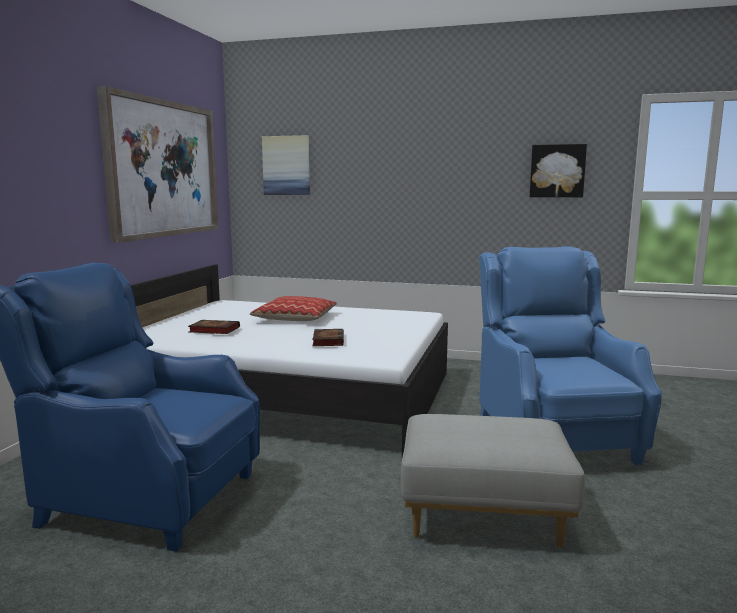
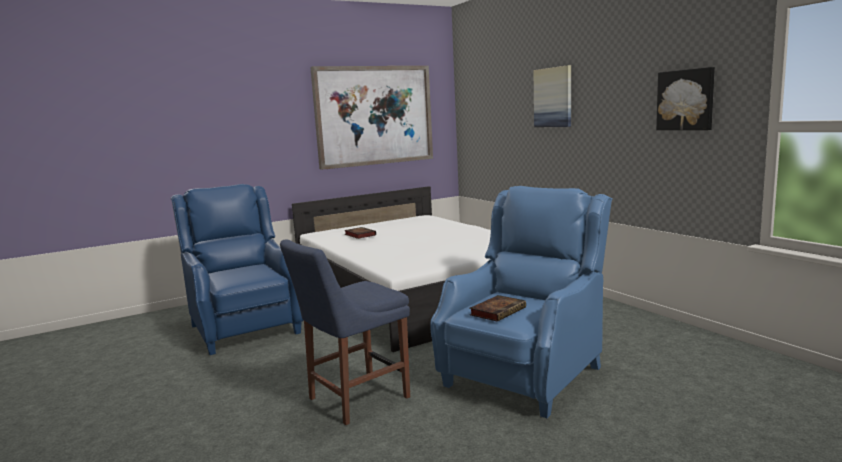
camera: 45 degrees right, 0 degrees up
pillow [250,296,337,321] -> none
picture [262,135,310,195] -> picture moved to [533,65,571,127]
book [312,329,344,346] -> book moved to [469,295,526,321]
grey ottoman [401,414,585,548] -> blue chair [280,239,410,425]

